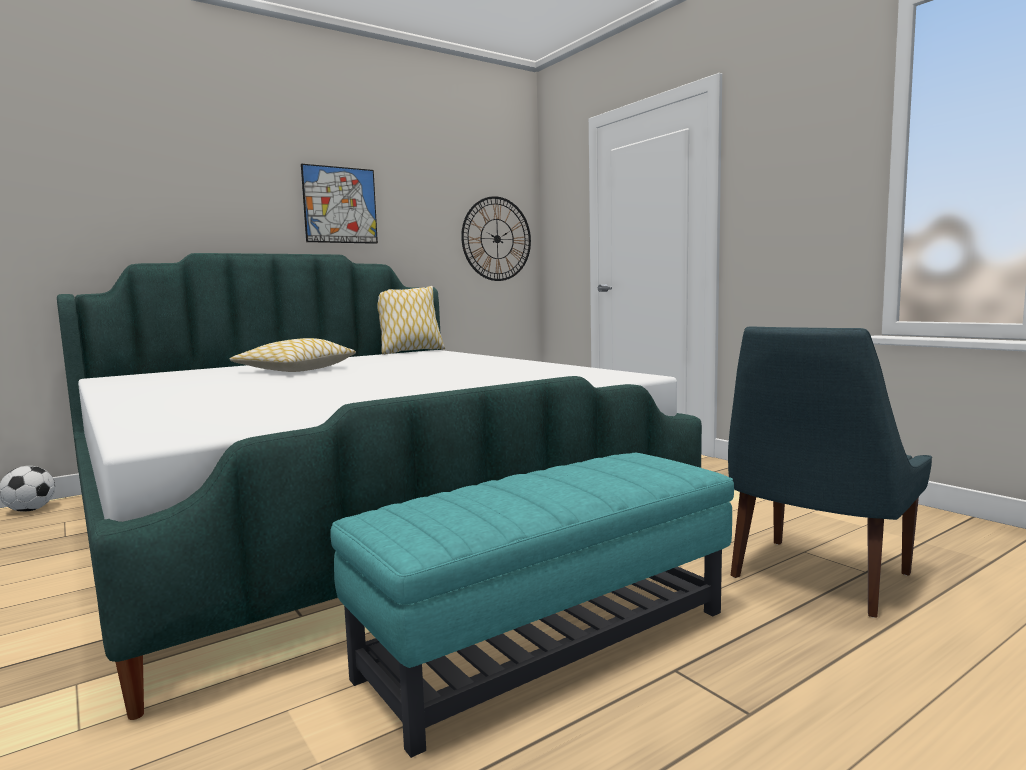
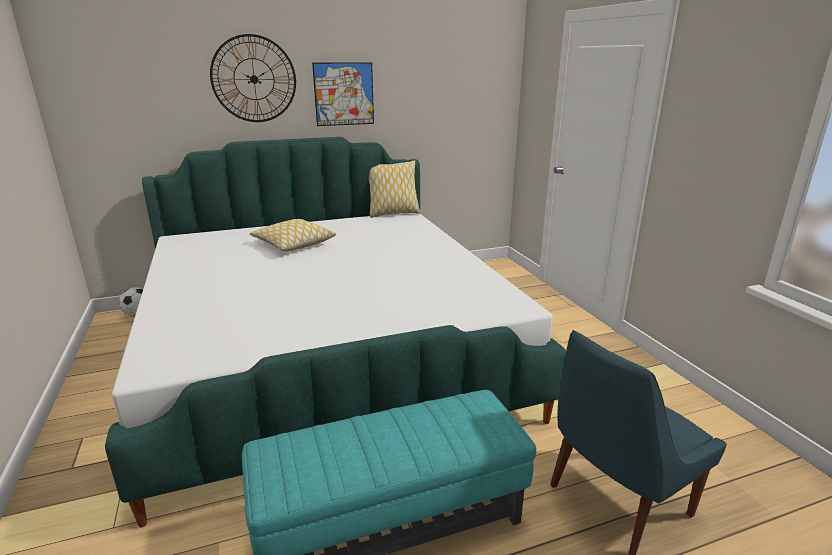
camera: 15 degrees right, 15 degrees up
wall clock [461,196,531,281] -> wall clock moved to [210,34,296,122]

